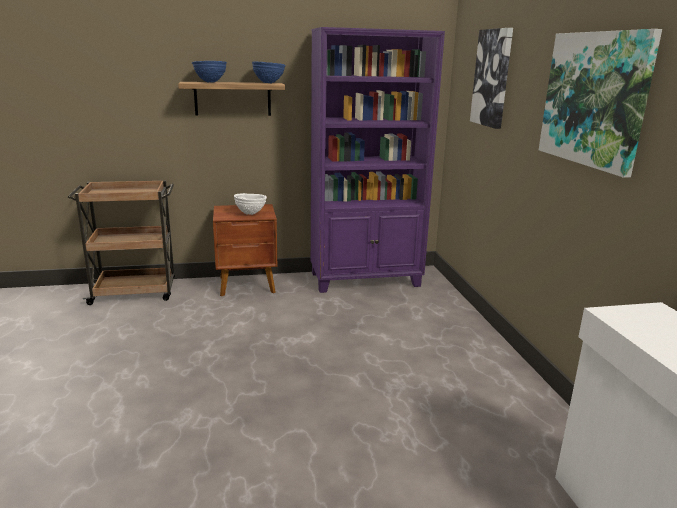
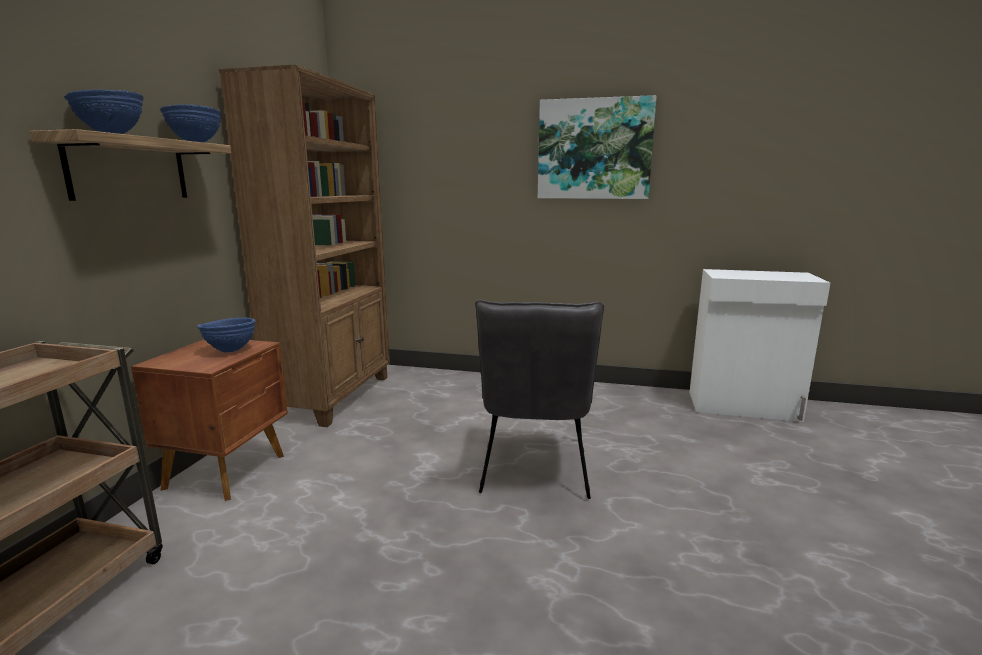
camera: 65 degrees left, 5 degrees down
white bowl [234,193,267,215] -> blue bowl [197,318,256,352]
purple bookcase [311,27,445,293] -> brown bookcase [219,64,390,427]
picture [470,28,513,129] -> none
none -> grey chair [475,299,604,499]

